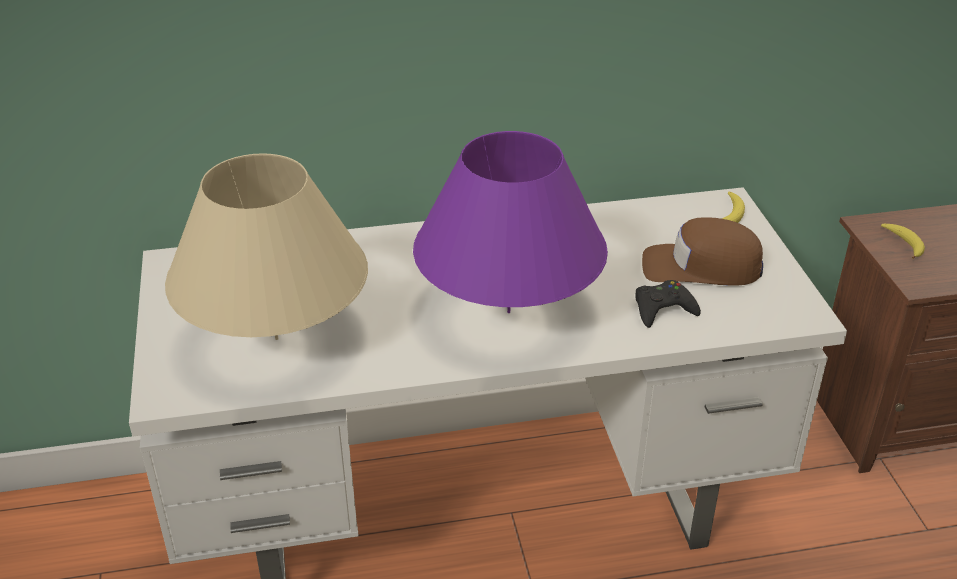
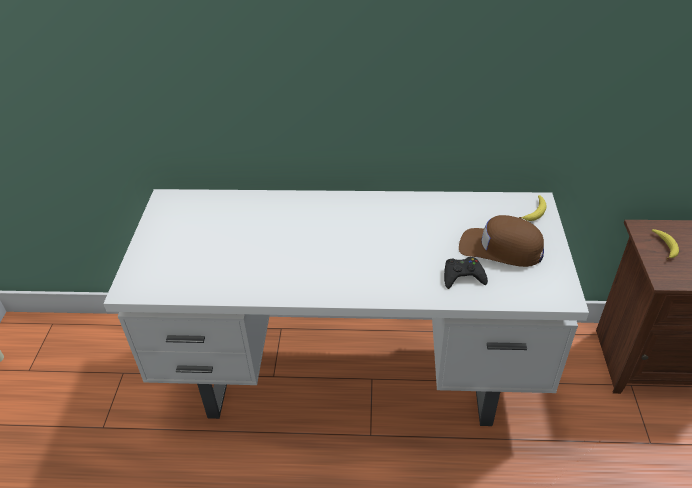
camera: 15 degrees right, 5 degrees up
beige table lamp [165,153,368,340] -> none
purple table lamp [413,131,608,313] -> none

